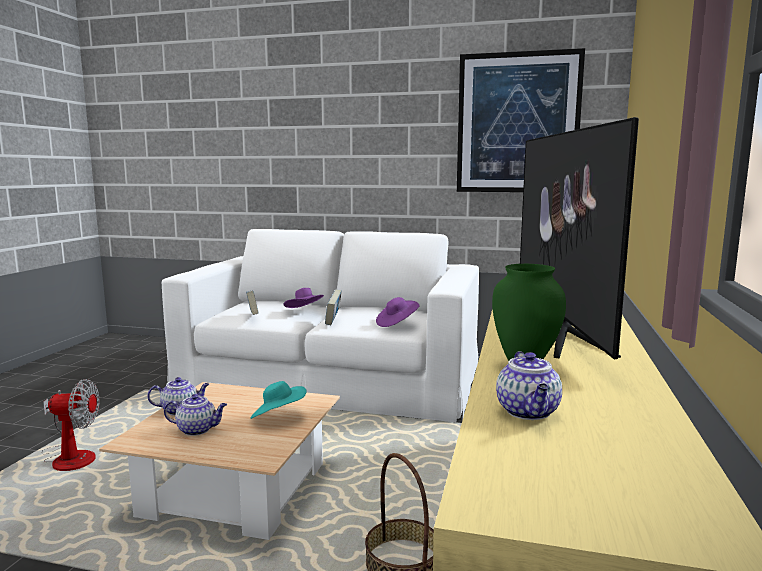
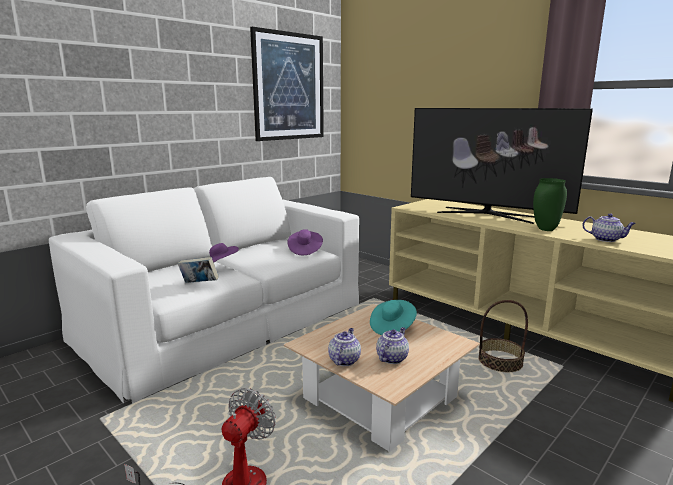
camera: 60 degrees left, 5 degrees up
book [325,289,342,325] -> none

